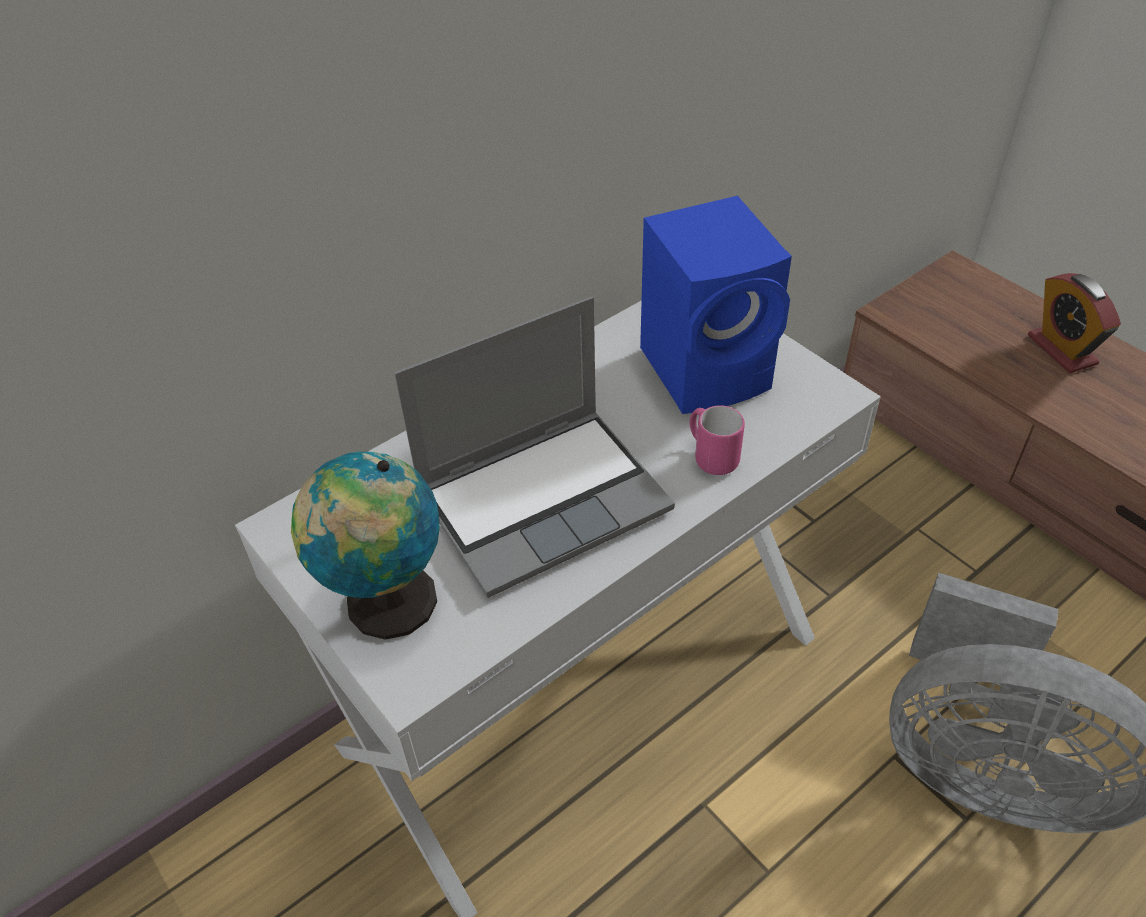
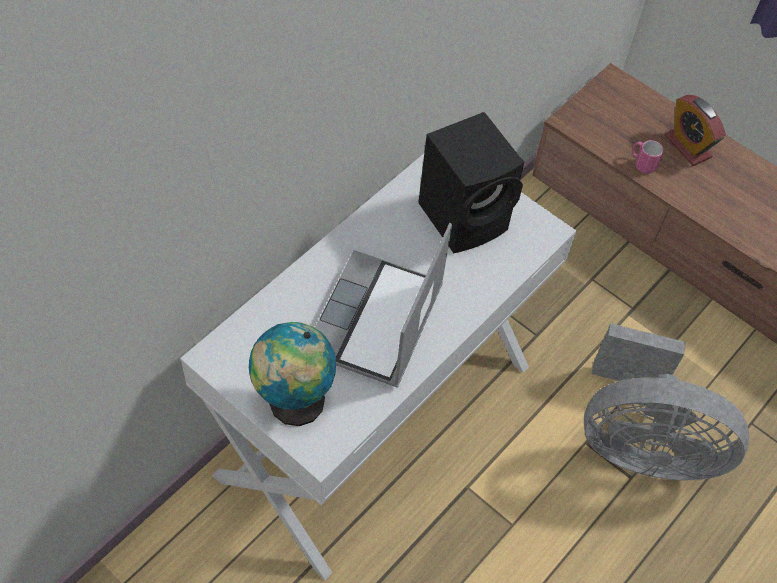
camera: 15 degrees left, 10 degrees up
laptop [394,296,675,598] -> laptop turned 150 degrees clockwise [315,223,452,388]
blue speaker [640,196,792,414] -> black speaker [418,112,524,253]
pink mug [690,405,745,475] -> pink mug moved to [632,140,664,174]

